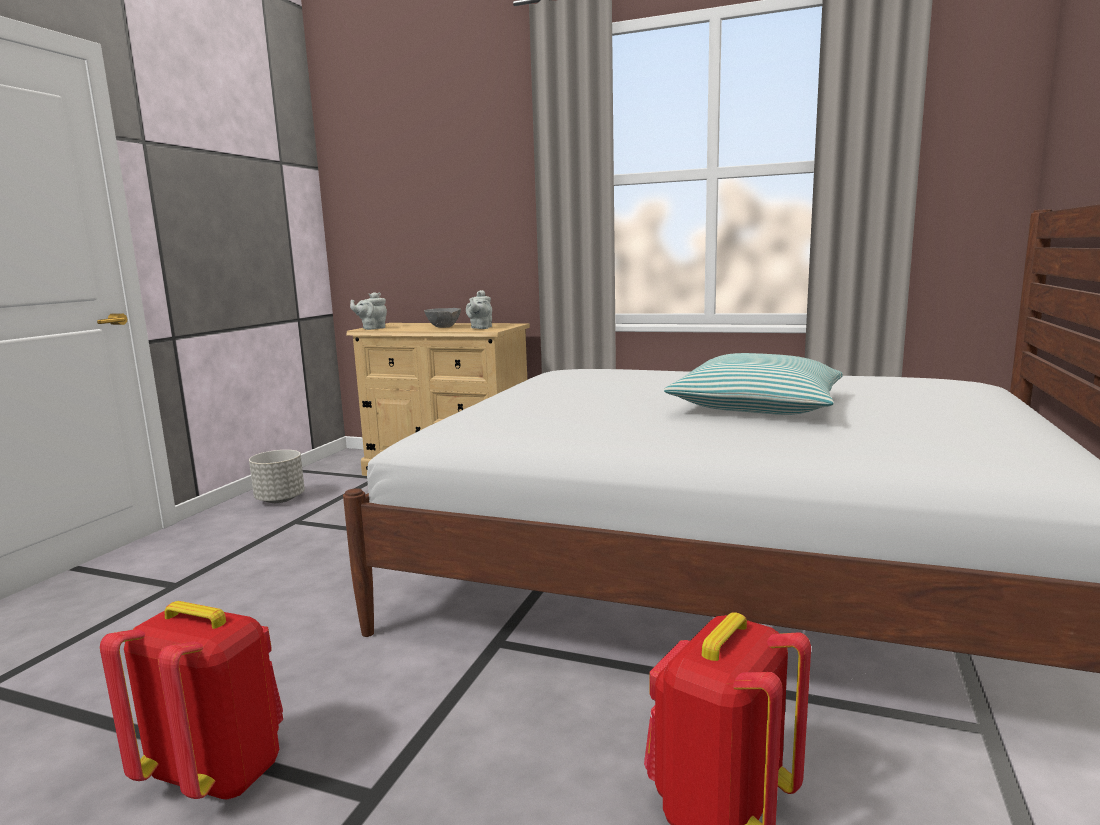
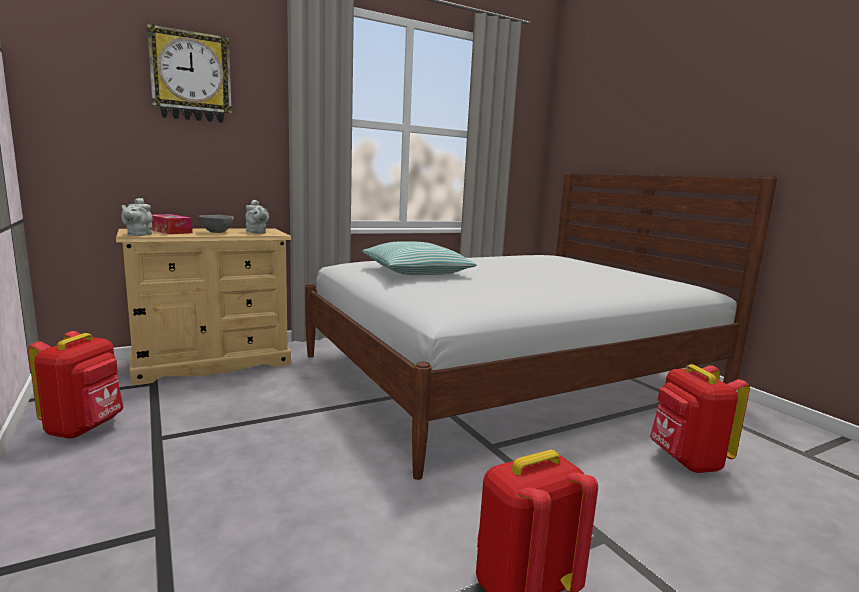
camera: 50 degrees left, 0 degrees up
grey planter [249,450,305,503] -> red backpack [28,331,124,439]
pillow [664,353,843,415] -> pillow moved to [363,241,477,275]
none -> wall clock [147,24,232,123]
none -> tissue box [152,214,193,234]

